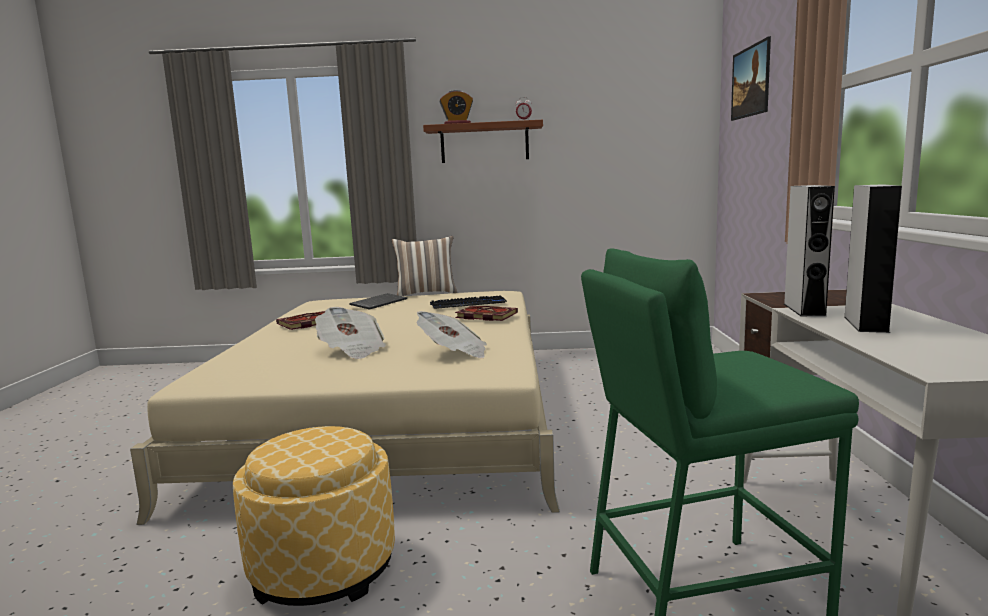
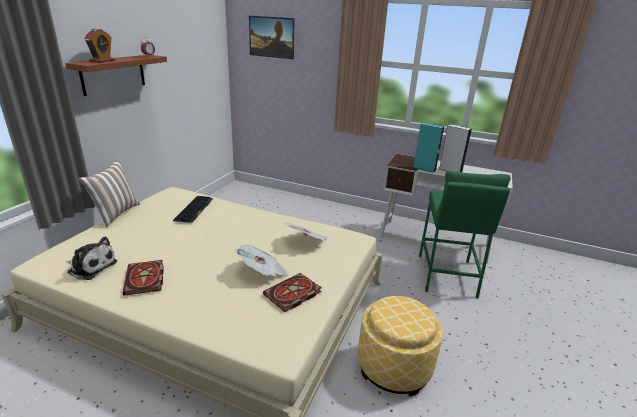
camera: 70 degrees left, 15 degrees up
keyboard [350,293,407,310] -> none
book [455,306,518,321] -> book moved to [263,273,322,312]
grey speaker [784,185,835,316] -> turquoise speaker [413,123,444,173]
none -> plush toy [66,237,117,280]

